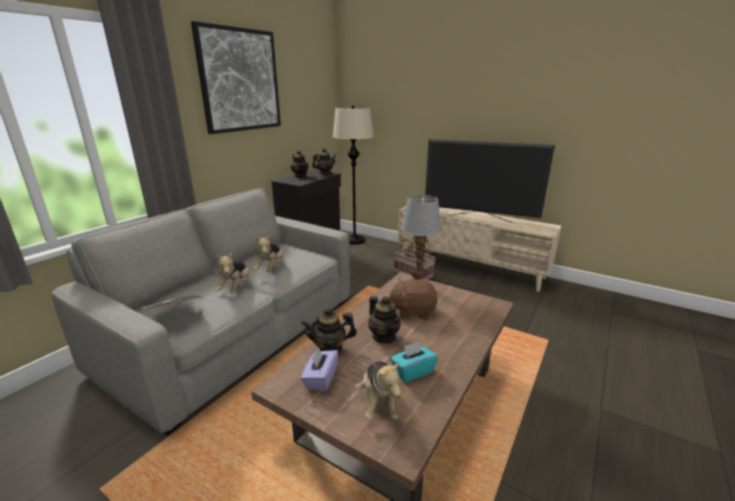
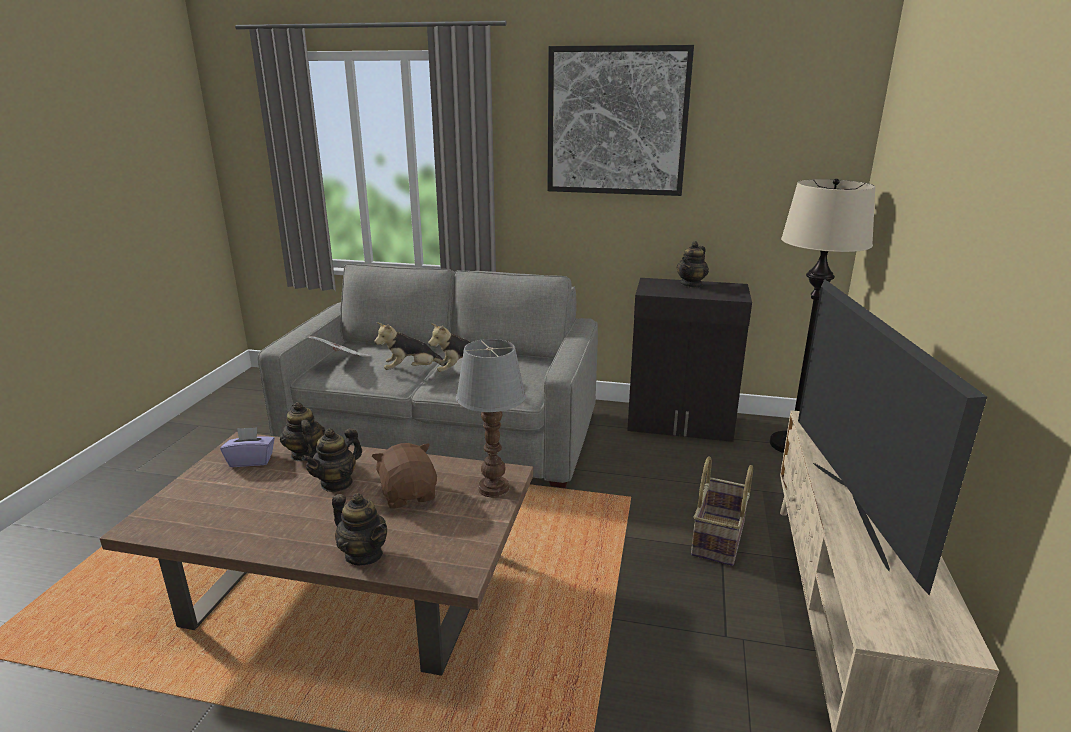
camera: 70 degrees right, 0 degrees up
teapot [312,148,336,174] -> teapot moved to [332,493,387,565]
plush toy [355,361,401,420] -> none
turquoise tissue box [390,342,438,383] -> none

